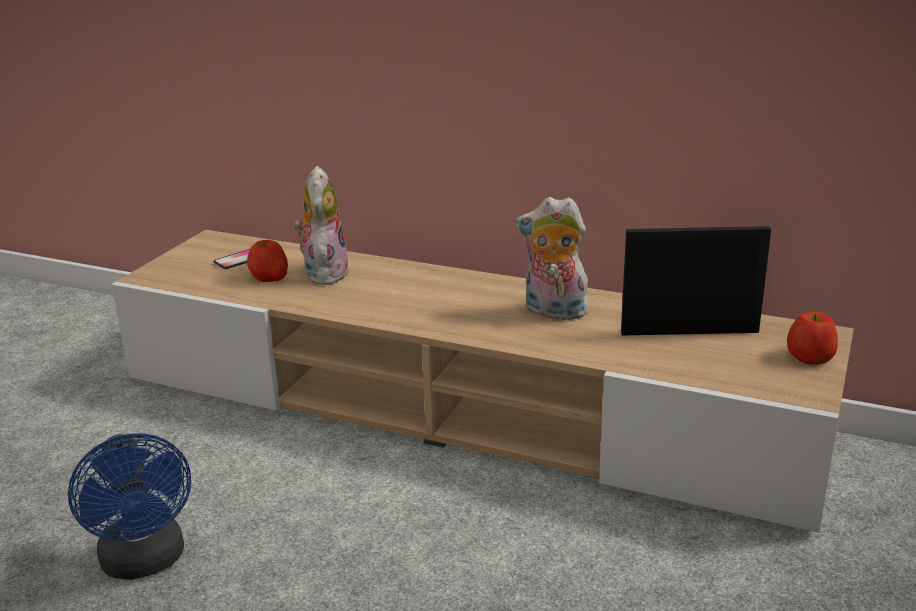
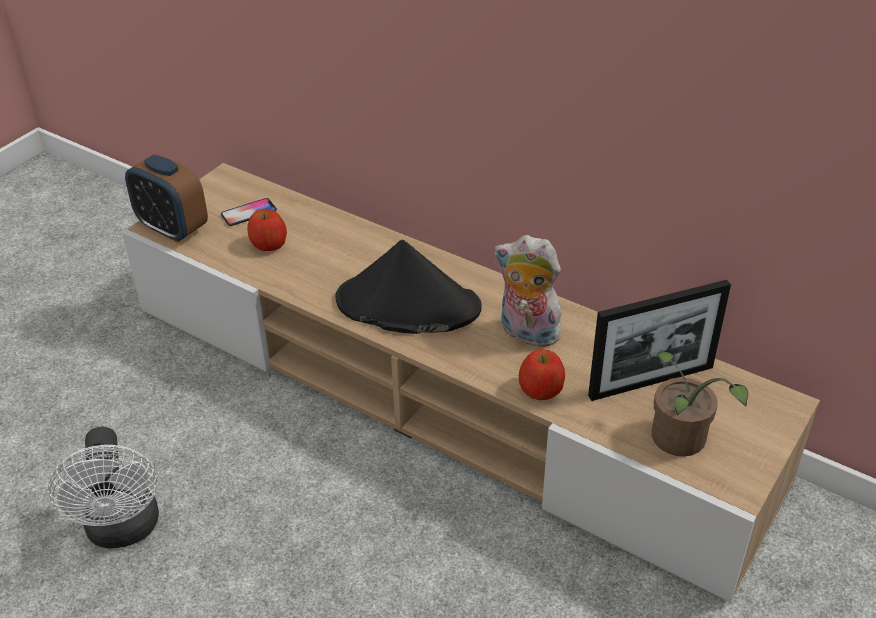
camera: 10 degrees right, 15 degrees up
blue fan [68,433,191,580] -> white fan [48,426,159,549]
plush toy [294,166,349,285] -> none
picture frame [621,226,771,335] -> picture frame turned 150 degrees clockwise [588,280,731,401]
apple [787,312,838,365] -> apple moved to [519,349,565,400]
none -> alarm clock [125,154,208,242]
none -> black hat [336,240,482,334]
none -> potted plant [652,352,748,457]

